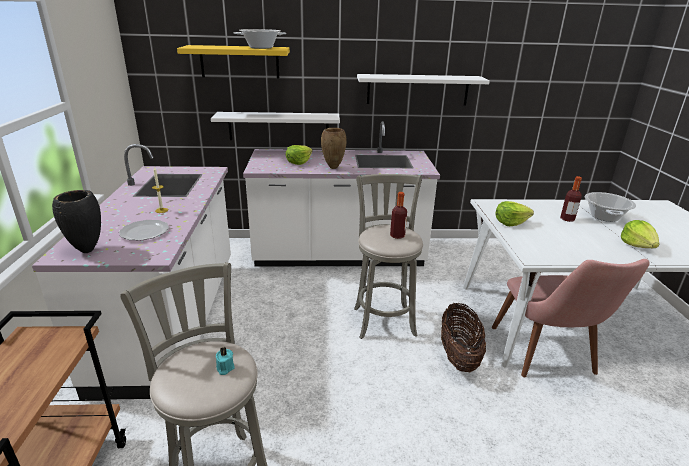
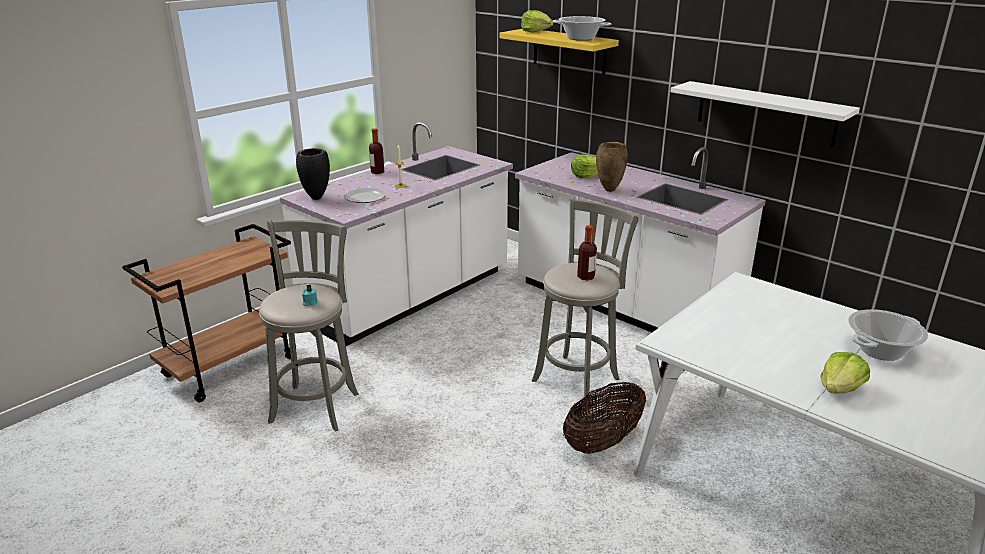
camera: 45 degrees right, 0 degrees up
white shelf [211,112,340,140] -> none
pink chair [492,259,650,377] -> none
lettuce [496,201,534,226] -> lettuce moved to [521,10,553,33]
bottle [560,176,582,222] -> bottle moved to [369,128,384,174]

